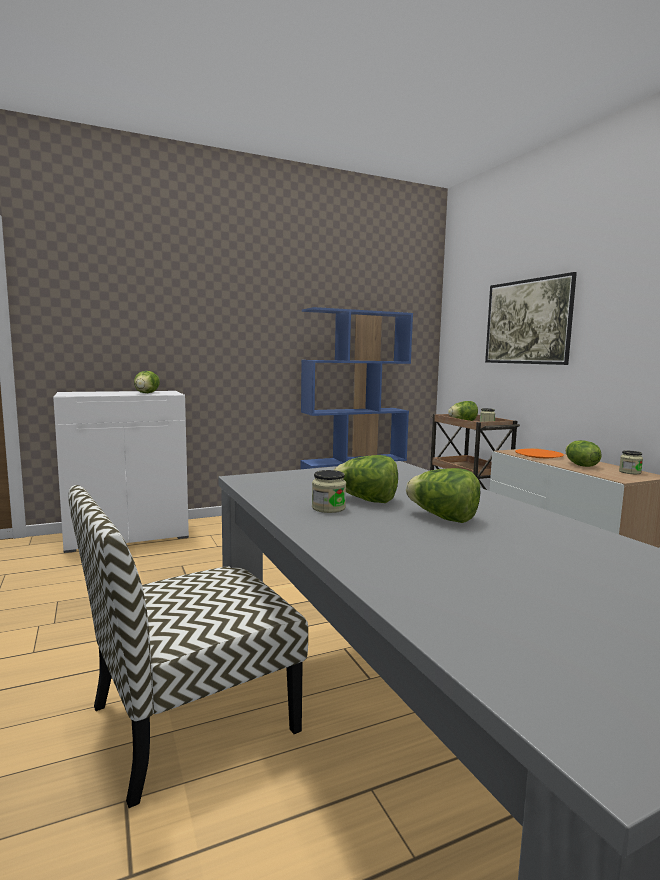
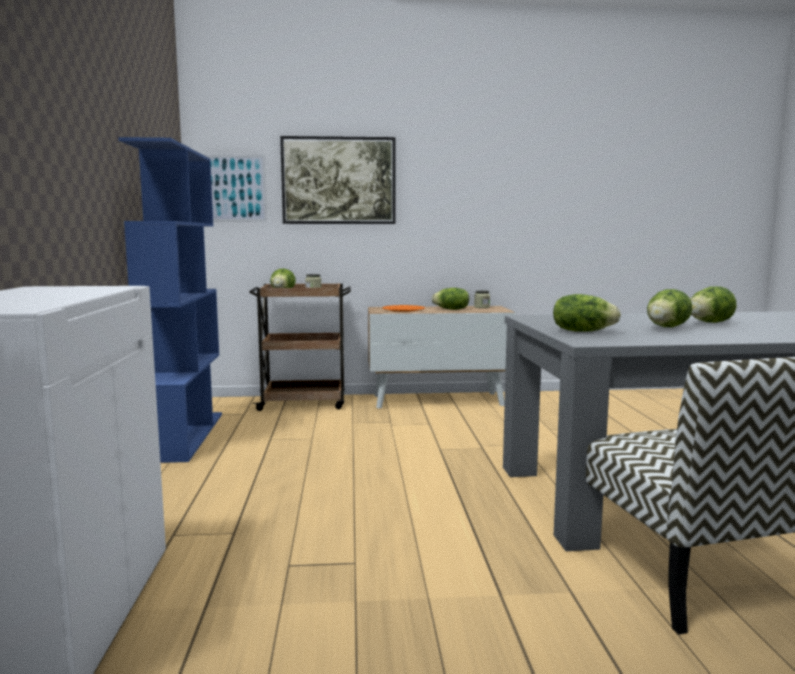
camera: 70 degrees left, 0 degrees up
lettuce [134,371,160,393] -> lettuce moved to [553,294,621,332]
jar [312,470,346,513] -> none
none -> picture [204,155,267,222]

